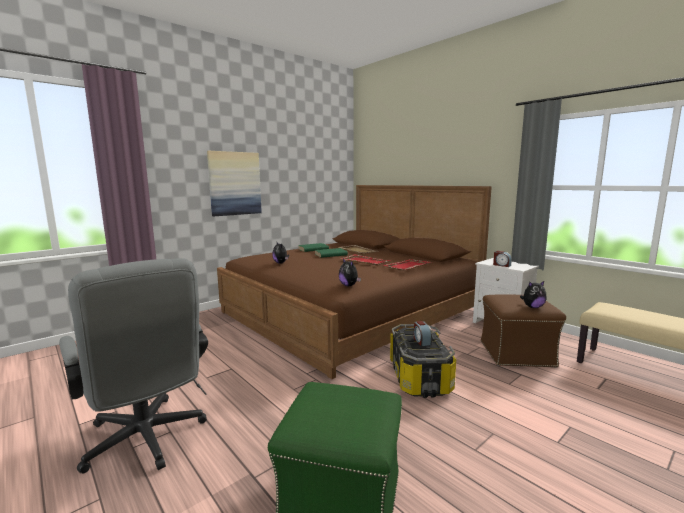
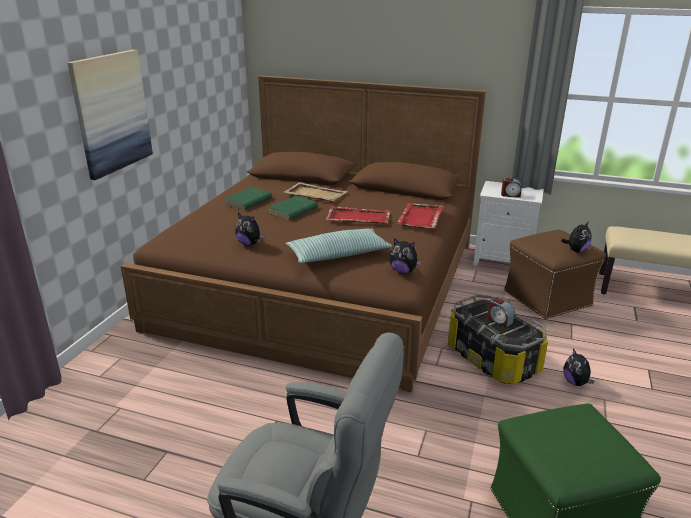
camera: 30 degrees left, 15 degrees up
none -> pillow [286,229,392,263]
none -> plush toy [563,348,594,386]

